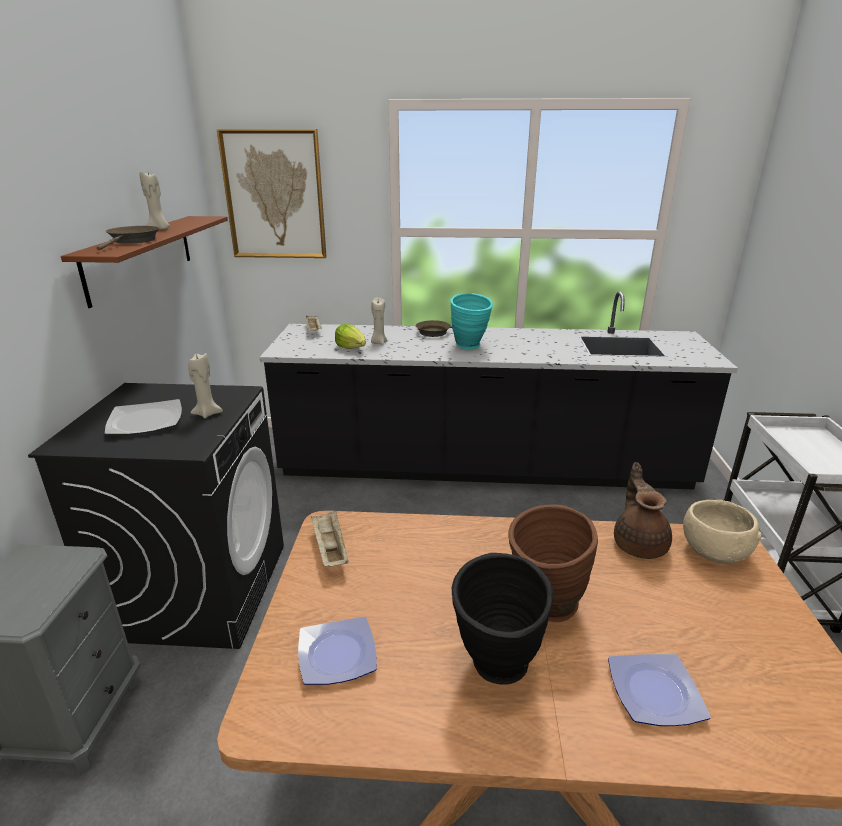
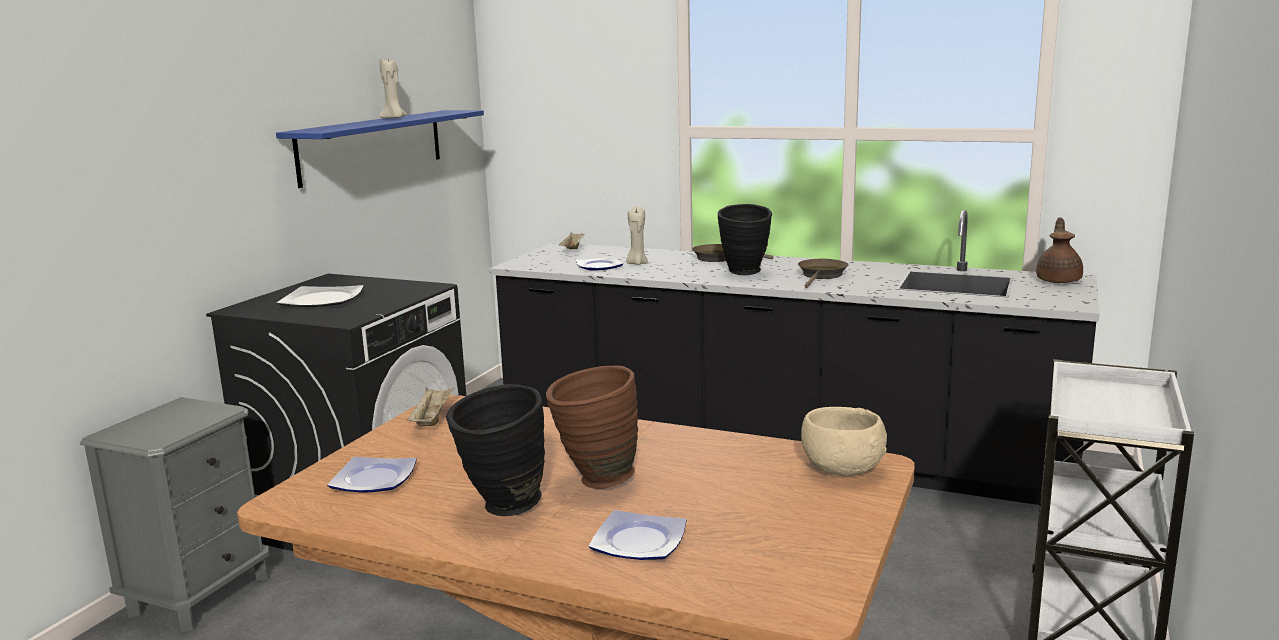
camera: 20 degrees right, 10 degrees down
brown shelf [61,216,228,308] -> blue shelf [276,110,484,188]
brown frying pan [96,226,160,250] -> brown frying pan moved to [798,259,849,288]
beige candle [188,353,223,418] -> none
picture [217,129,327,258] -> none
lettuce [335,324,366,349] -> plate [576,256,623,270]
turquoise vase [451,293,493,349] -> black vase [718,204,772,275]
brown teapot [614,462,672,559] -> brown teapot moved to [1036,217,1083,283]

